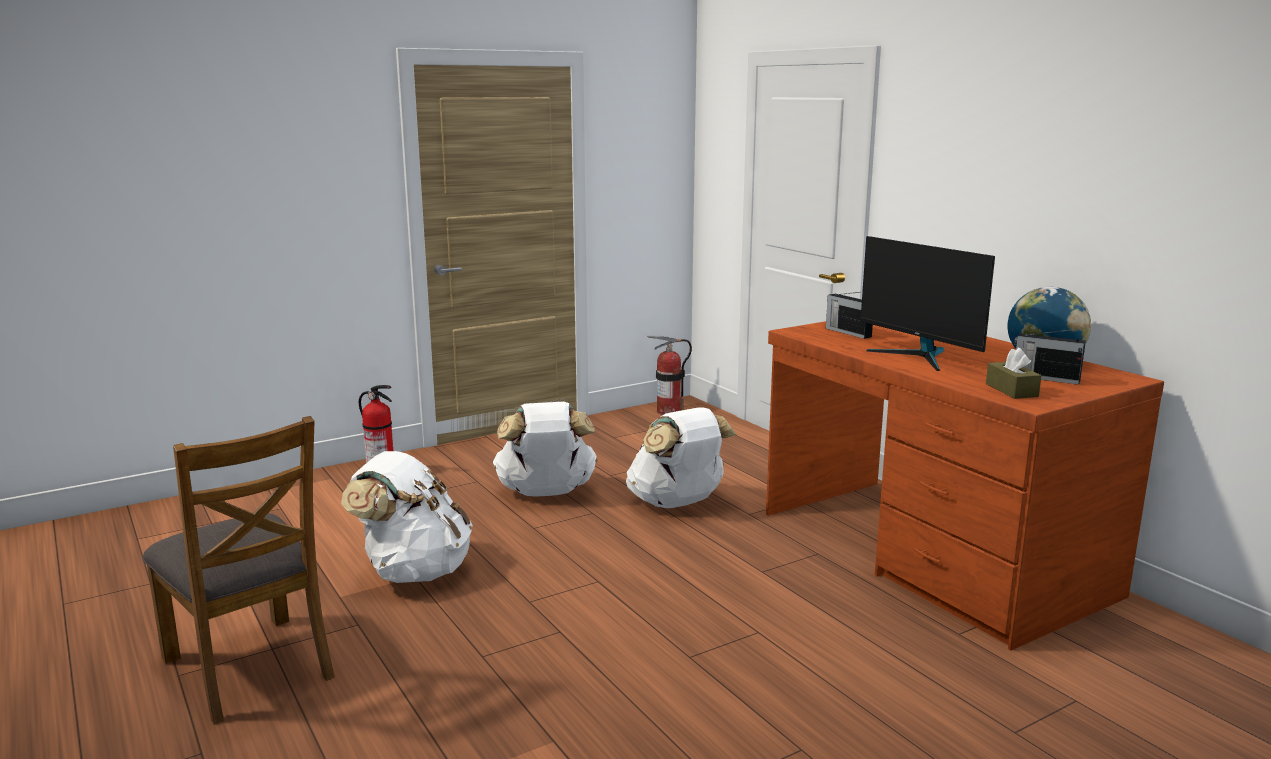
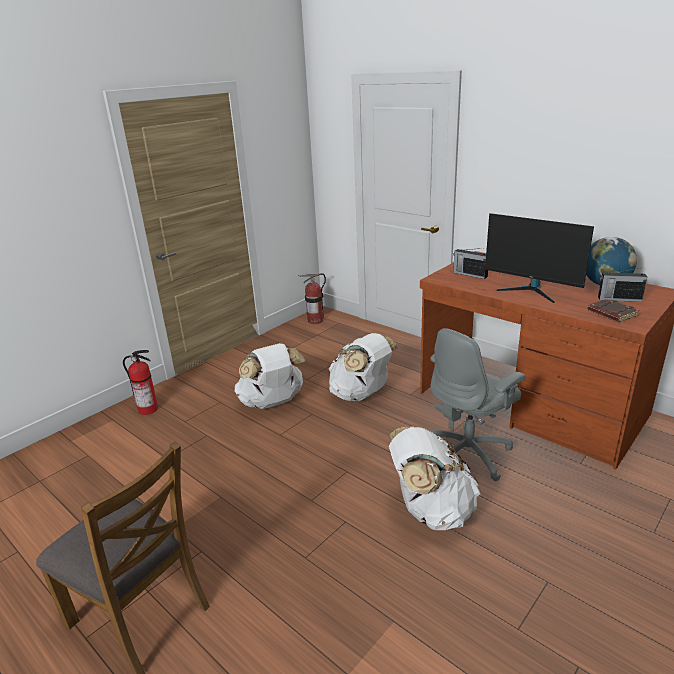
camera: 15 degrees left, 10 degrees up
white backpack [341,451,472,583] -> white backpack moved to [389,426,480,530]
brown tissue box [986,348,1042,399] -> brown book [587,299,639,322]
none -> grey office chair [429,328,526,481]

